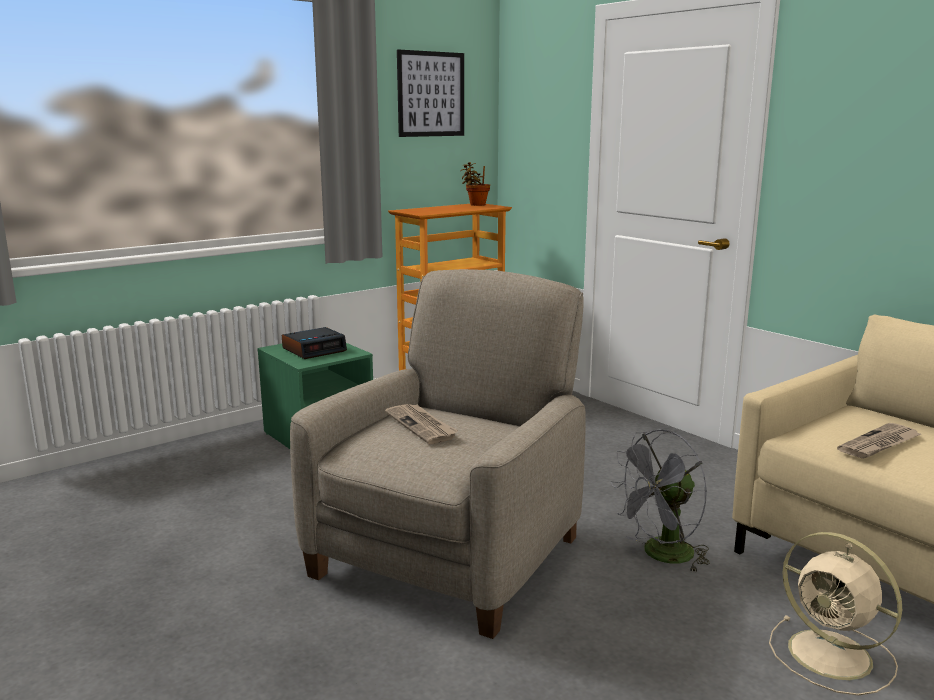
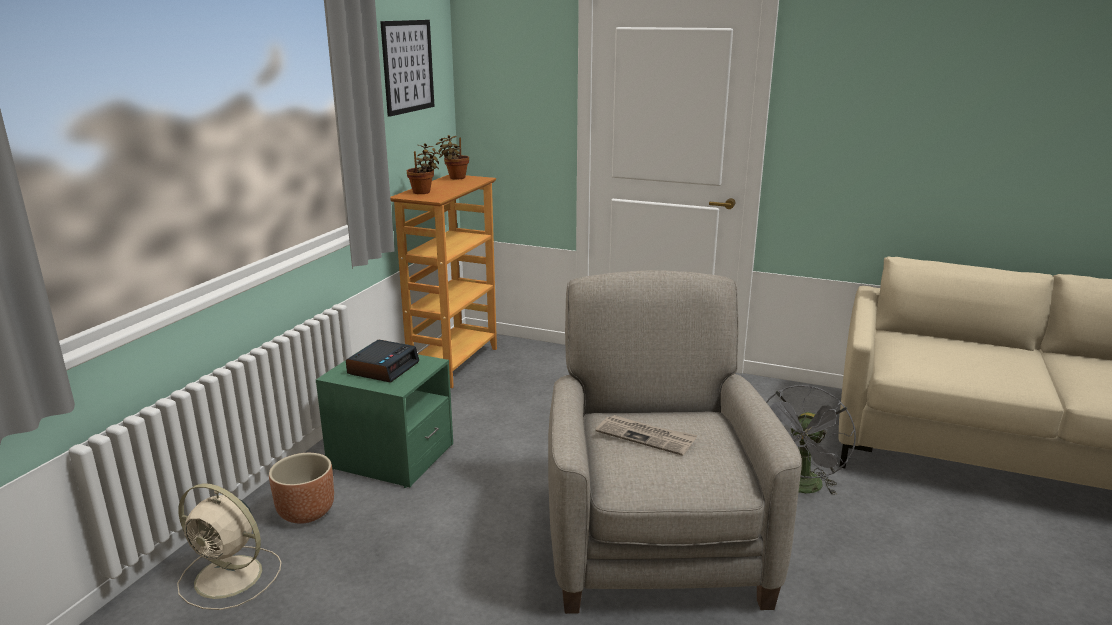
camera: 30 degrees left, 5 degrees up
beige fan [769,532,902,696] -> beige fan moved to [177,483,281,610]
newspaper [837,423,921,459] -> none
none -> brown planter [269,453,334,524]
none -> potted plant [407,143,441,194]

